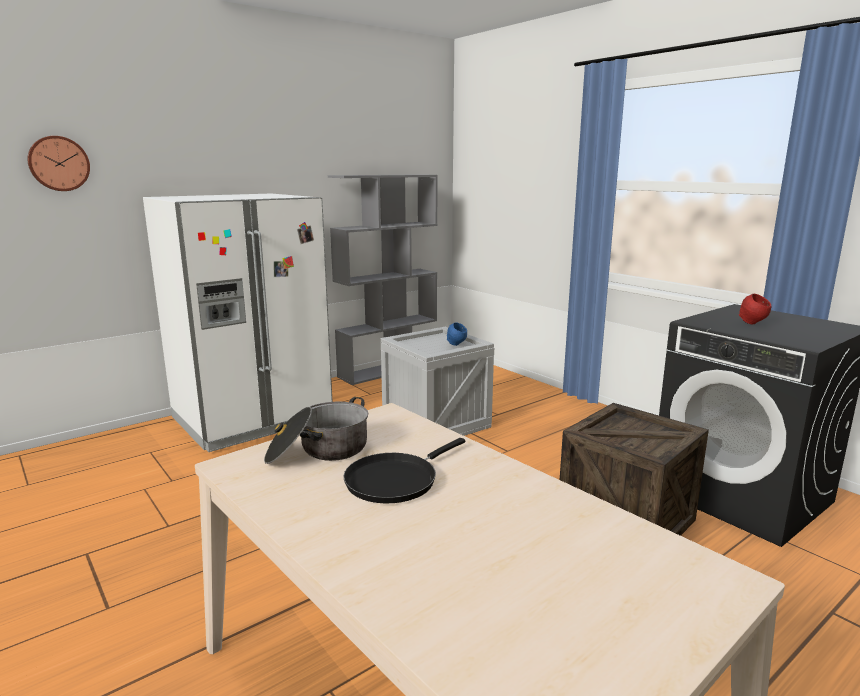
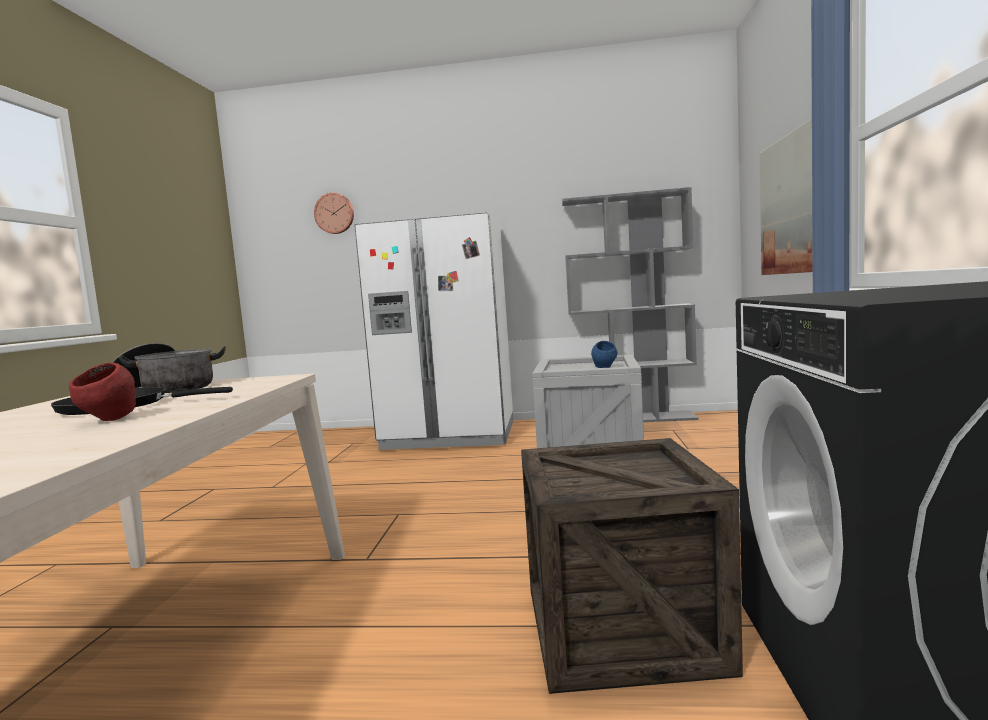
camera: 45 degrees right, 10 degrees down
red bowl [739,294,771,324] -> red bowl moved to [69,363,136,421]
none -> picture [760,119,813,275]

